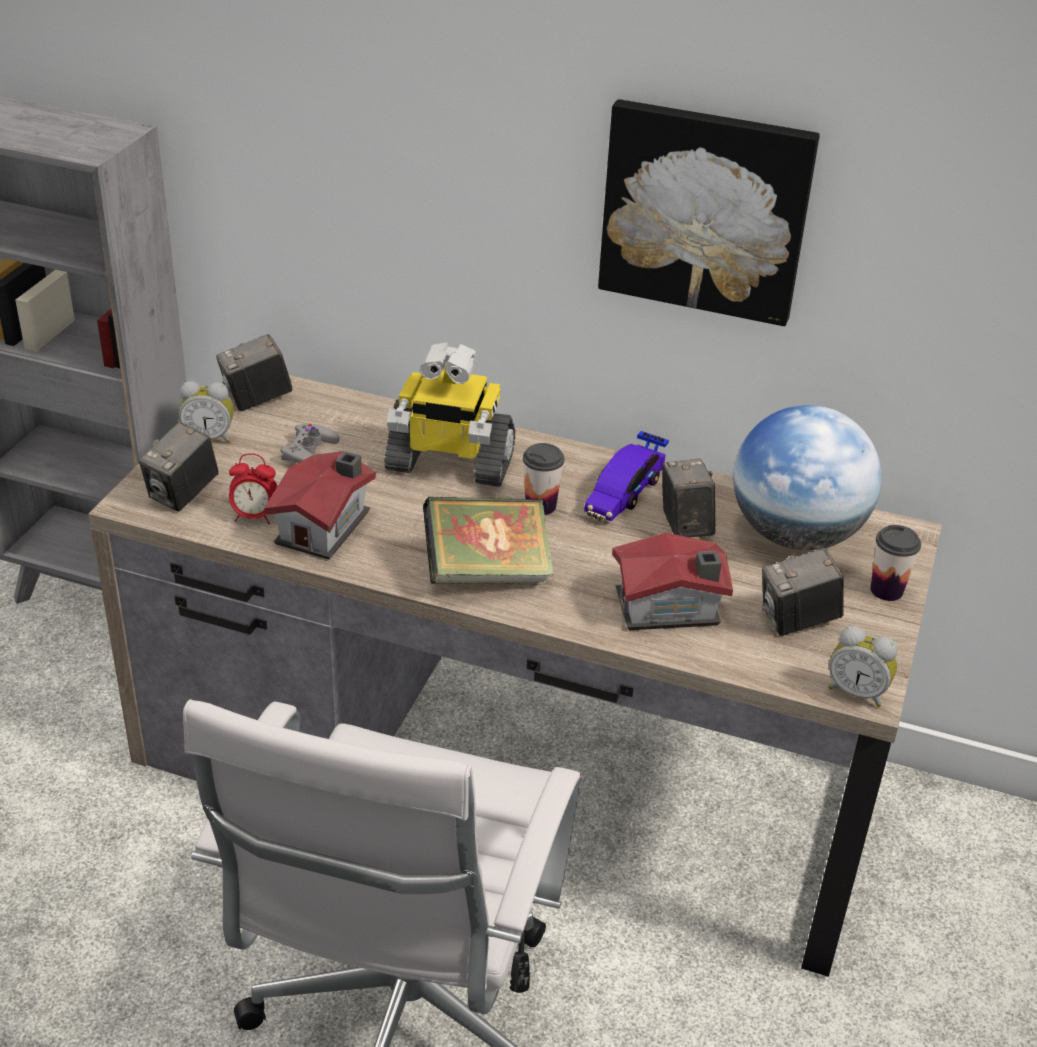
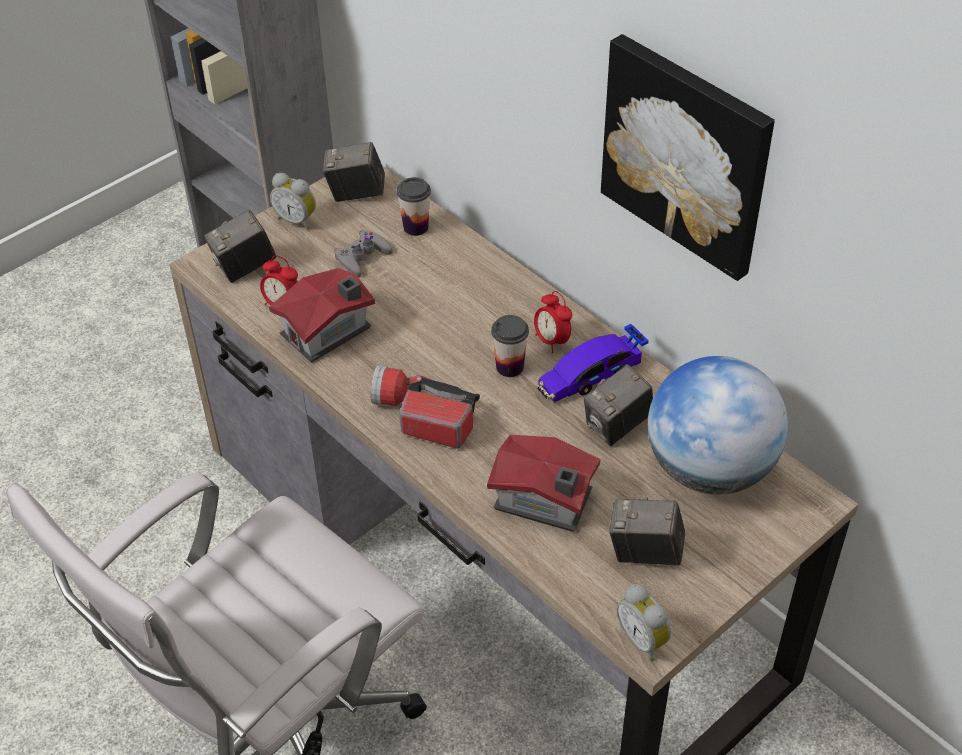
camera: 30 degrees right, 10 degrees up
toy robot [384,342,515,487] -> none
book [423,497,554,585] -> flashlight [371,366,480,448]
camera [662,459,715,537] -> camera turned 150 degrees counterclockwise [584,364,653,446]
cup [870,525,921,601] -> cup moved to [397,177,431,236]
none -> alarm clock [534,291,572,353]

